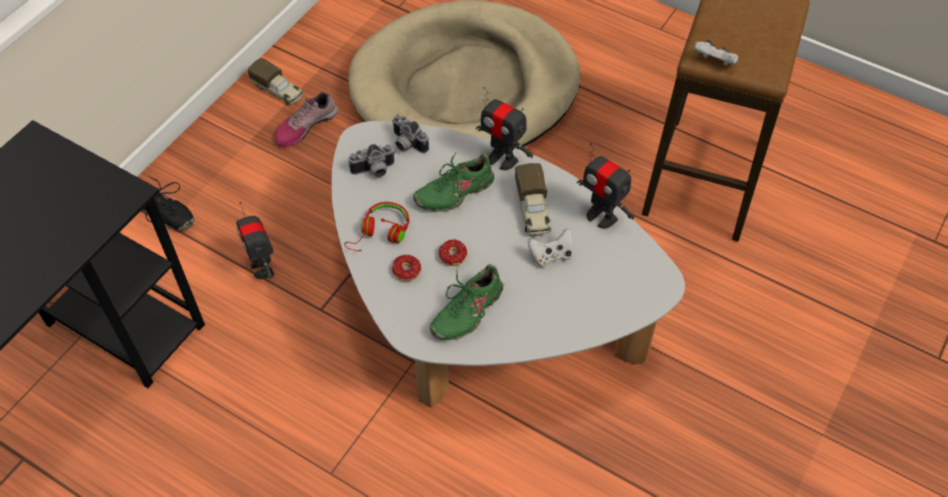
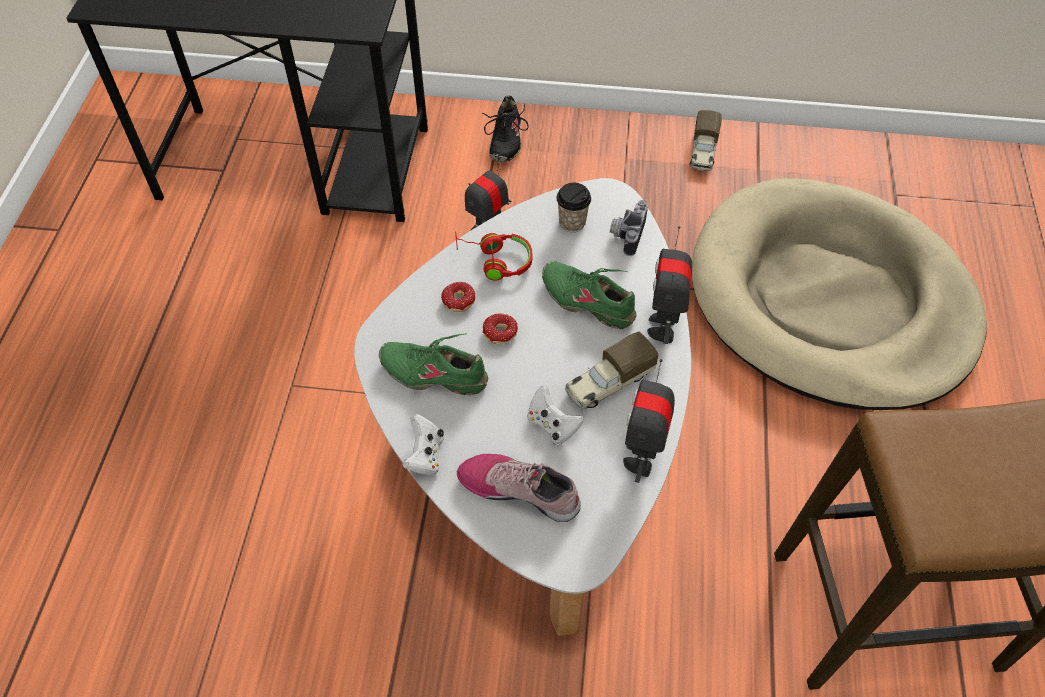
camera: 65 degrees right, 0 degrees up
shoe [275,91,338,146] -> shoe moved to [457,454,581,522]
camera [349,144,395,177] -> cup [557,182,591,232]
white game controller [694,40,738,66] -> white game controller moved to [402,414,444,475]

